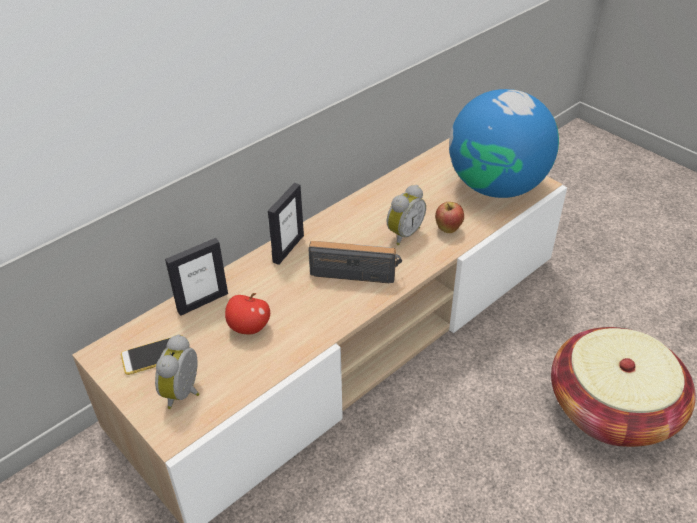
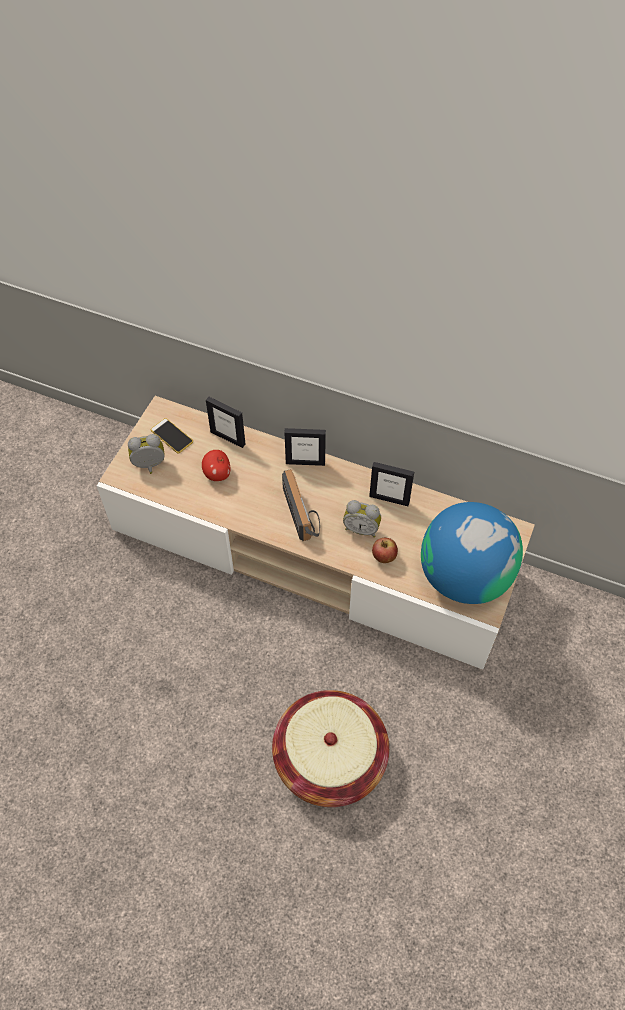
camera: 65 degrees right, 15 degrees up
none -> picture frame [369,462,414,506]

